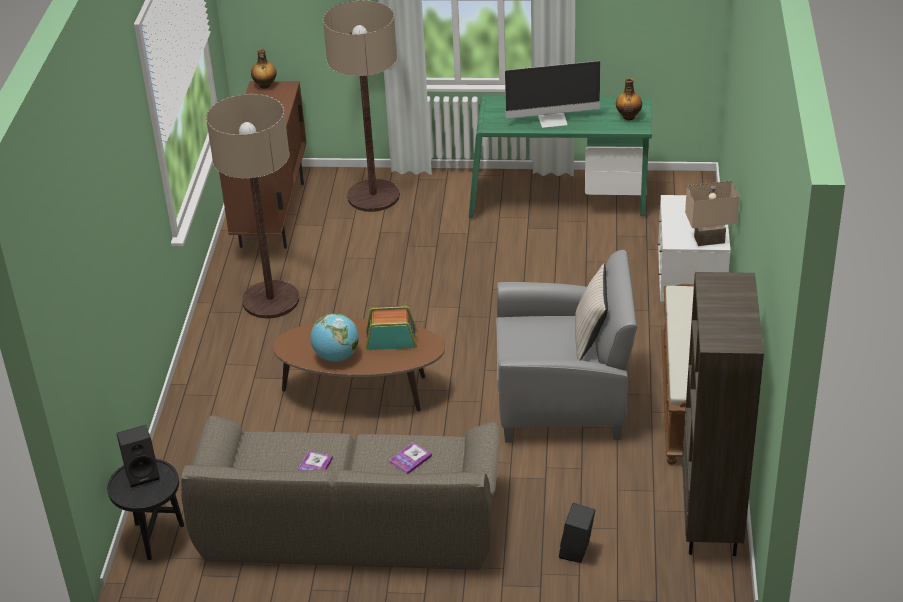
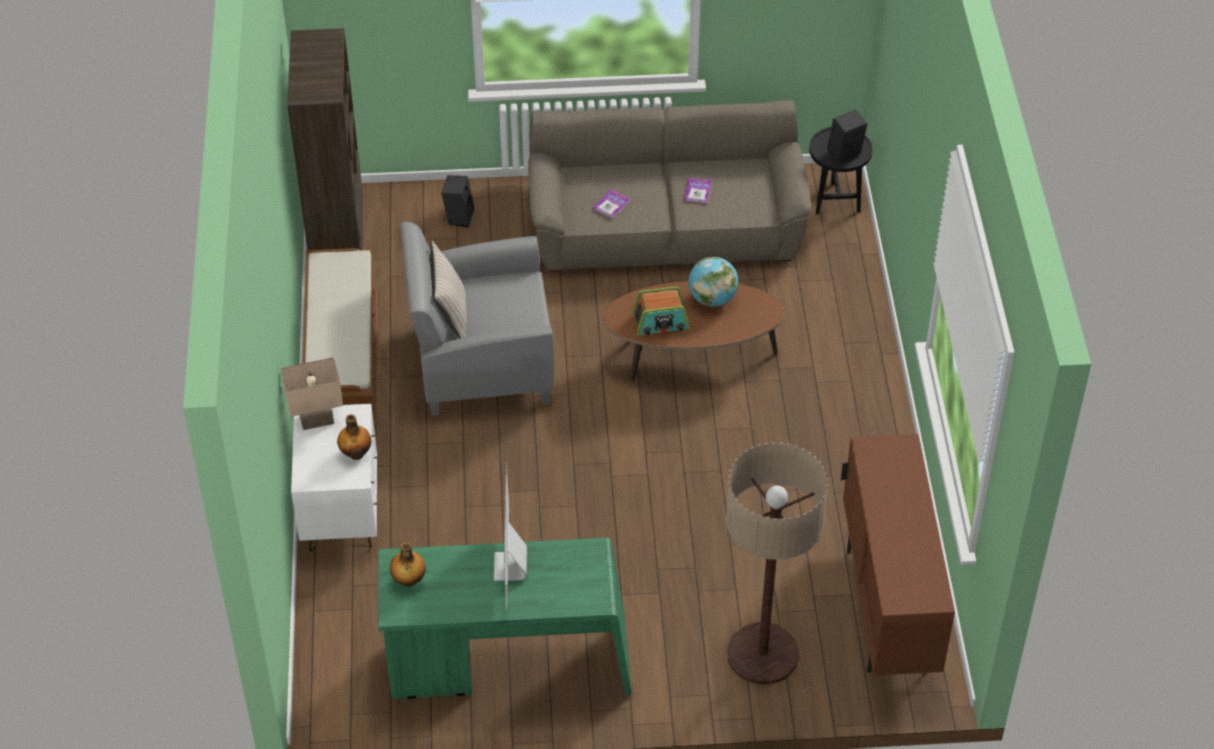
camera: 170 degrees right, 10 degrees up
floor lamp [206,94,299,319] -> none
bottle [251,49,277,89] -> bottle moved to [337,414,371,460]
monitor [505,61,600,128] -> monitor turned 75 degrees counterclockwise [494,463,527,611]

